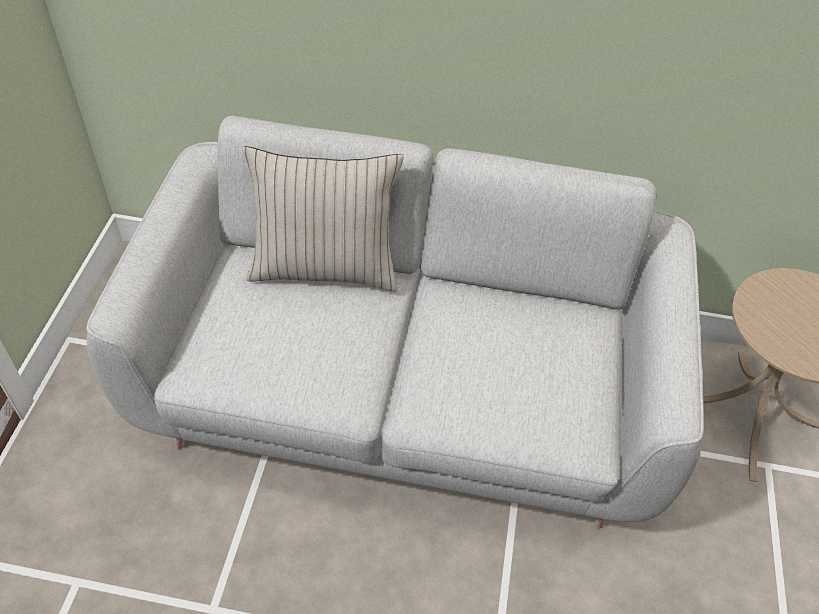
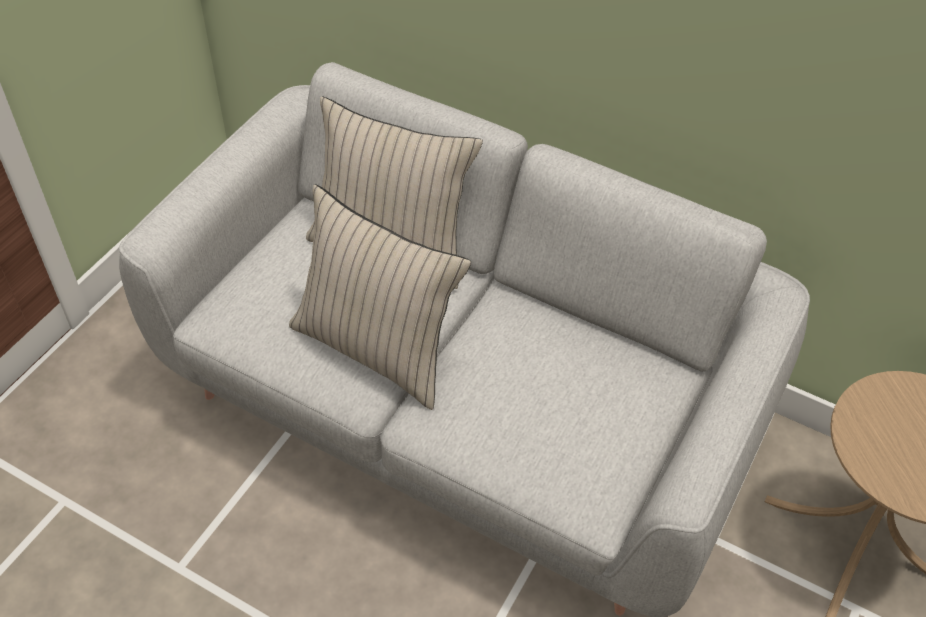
camera: 20 degrees right, 0 degrees up
none -> beige pillow [289,184,471,410]

